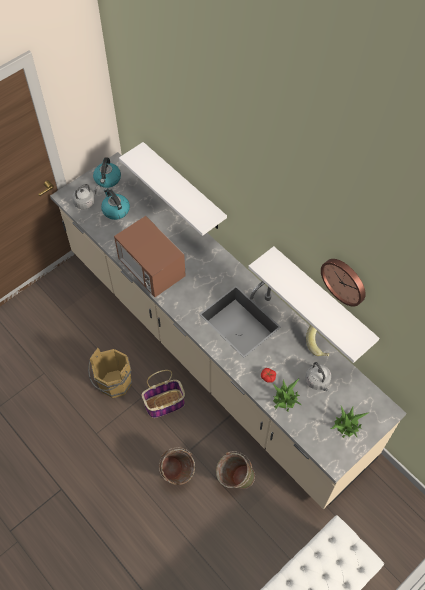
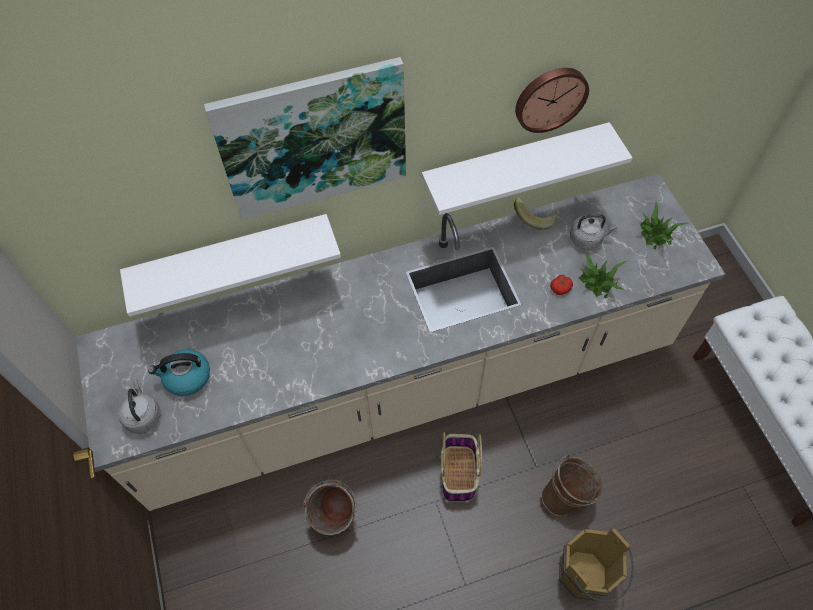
camera: 65 degrees left, 0 degrees up
brown bucket [88,348,132,398] -> brown bucket moved to [559,528,634,603]
kettle [93,157,121,188] -> none
microwave [114,216,186,297] -> none
green bucket [216,451,255,489] -> green bucket moved to [303,480,357,535]
none -> picture [204,57,406,220]

